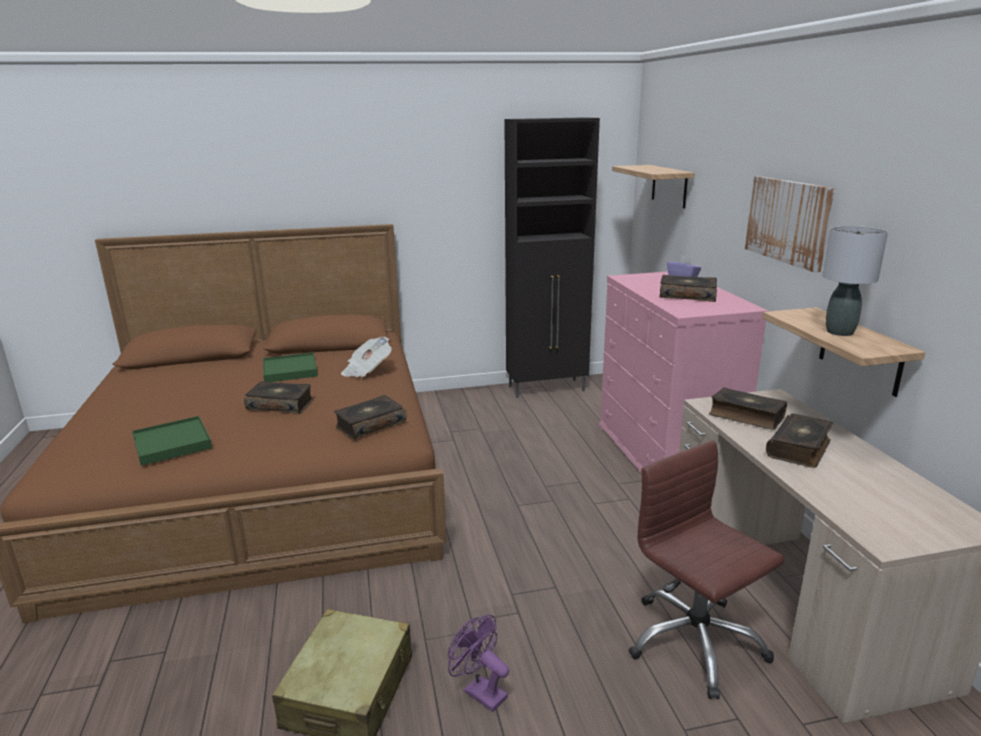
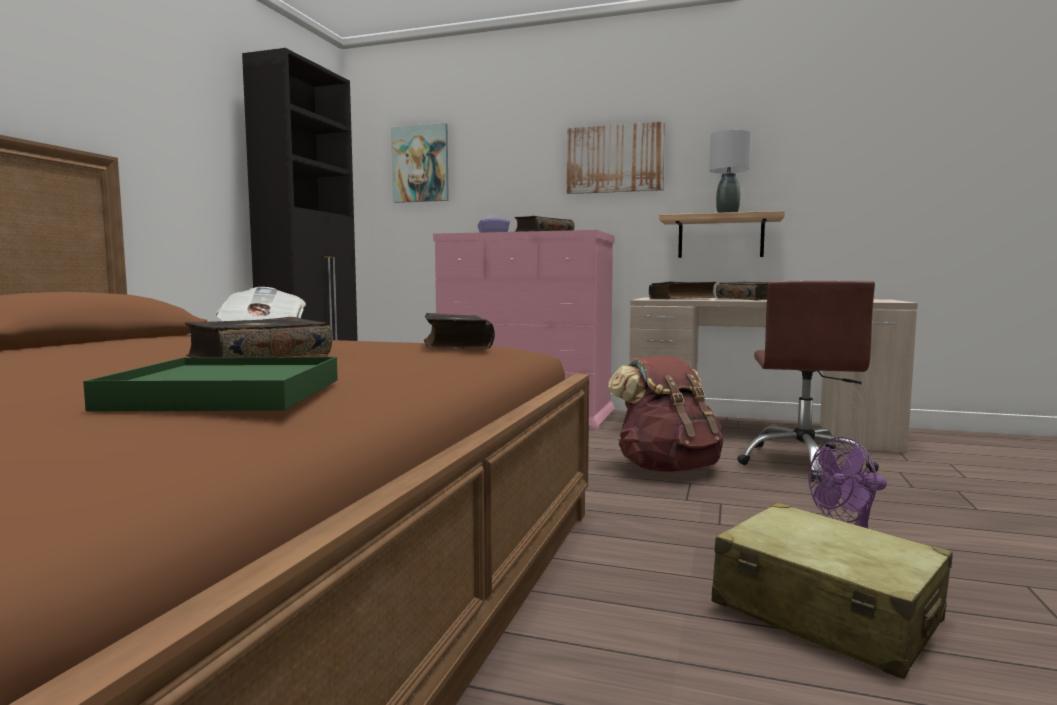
camera: 60 degrees left, 15 degrees down
green tray [263,352,318,382] -> none
shelf [612,165,695,208] -> picture [391,123,449,203]
brown office chair [628,440,784,699] -> brown office chair turned 75 degrees counterclockwise [737,280,879,482]
none -> brown backpack [608,356,723,472]

